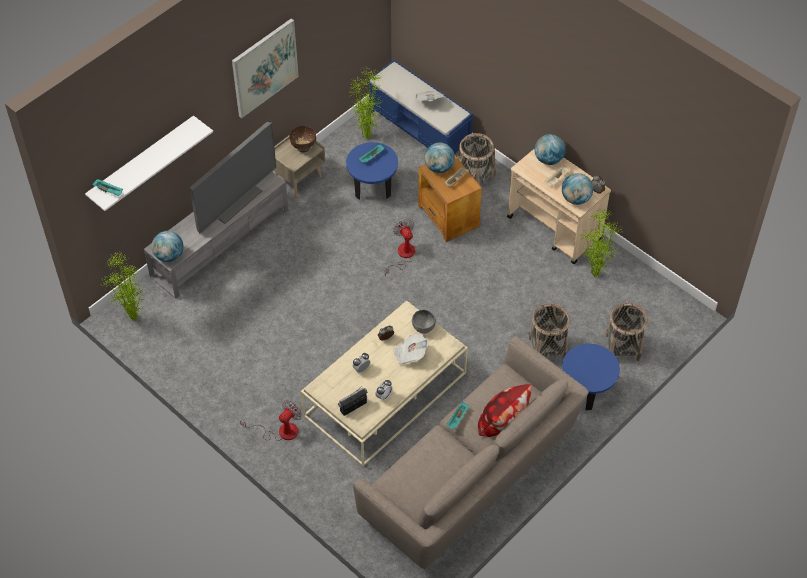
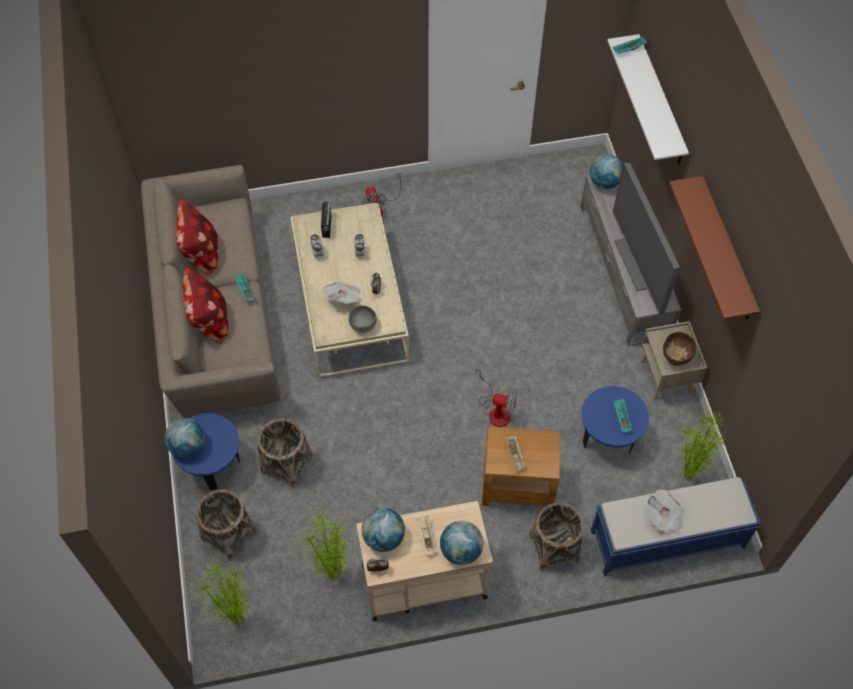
camera: 125 degrees right, 5 degrees up
potted plant [100,252,144,321] -> potted plant moved to [190,557,255,627]
picture [232,18,299,118] -> brown shelf [669,176,760,320]
globe [424,143,455,173] -> globe moved to [164,418,205,458]
none -> pillow [175,199,218,276]

